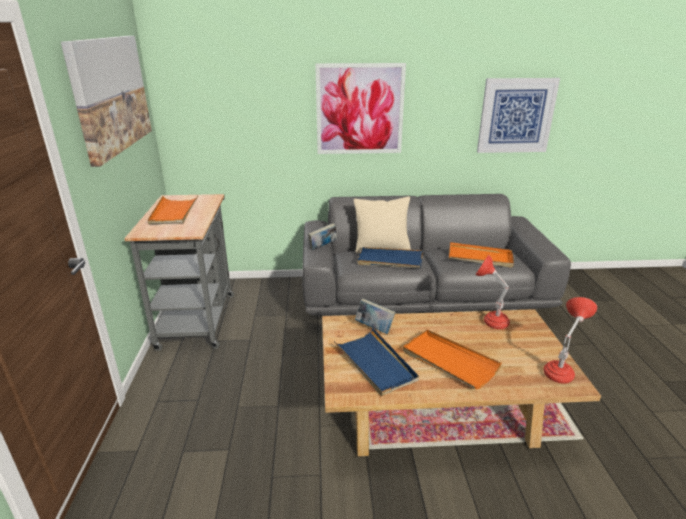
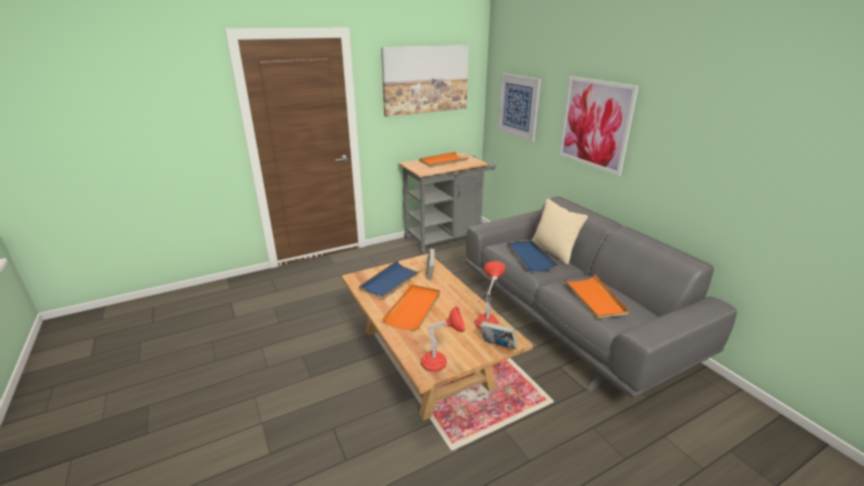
camera: 65 degrees right, 0 degrees up
book [308,223,337,250] -> book moved to [480,321,518,349]
picture [477,78,560,153] -> picture moved to [498,73,541,142]

